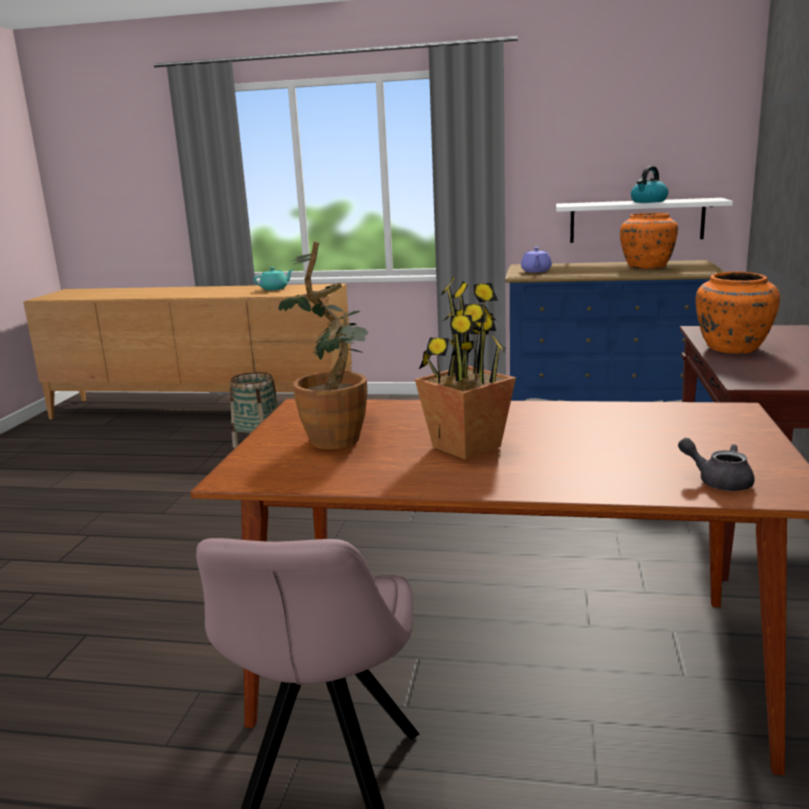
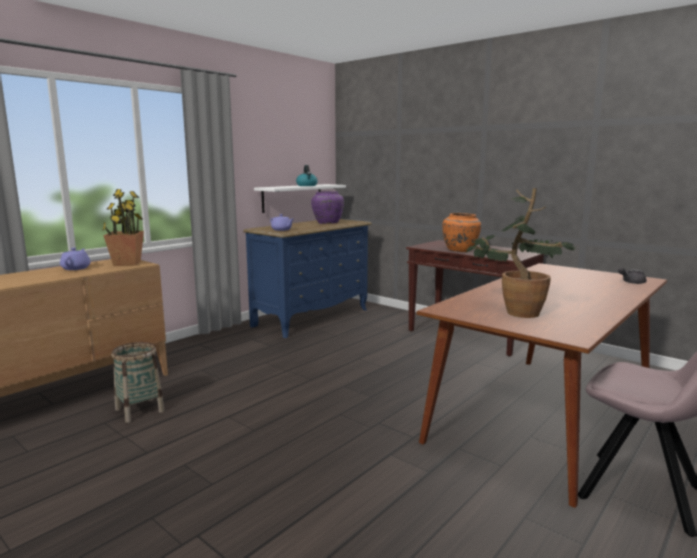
camera: 60 degrees left, 5 degrees down
turquoise teapot [254,267,294,290] -> purple teapot [60,248,90,270]
potted plant [415,277,516,460] -> potted plant moved to [102,189,144,266]
orange vase [620,213,678,269] -> purple vase [311,191,344,224]

